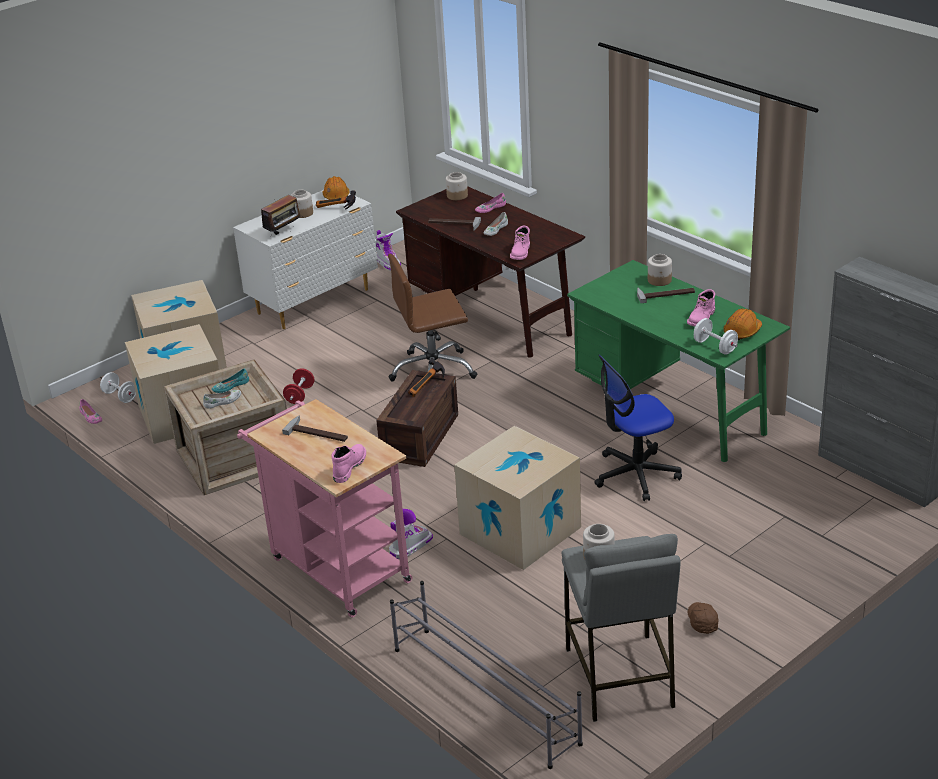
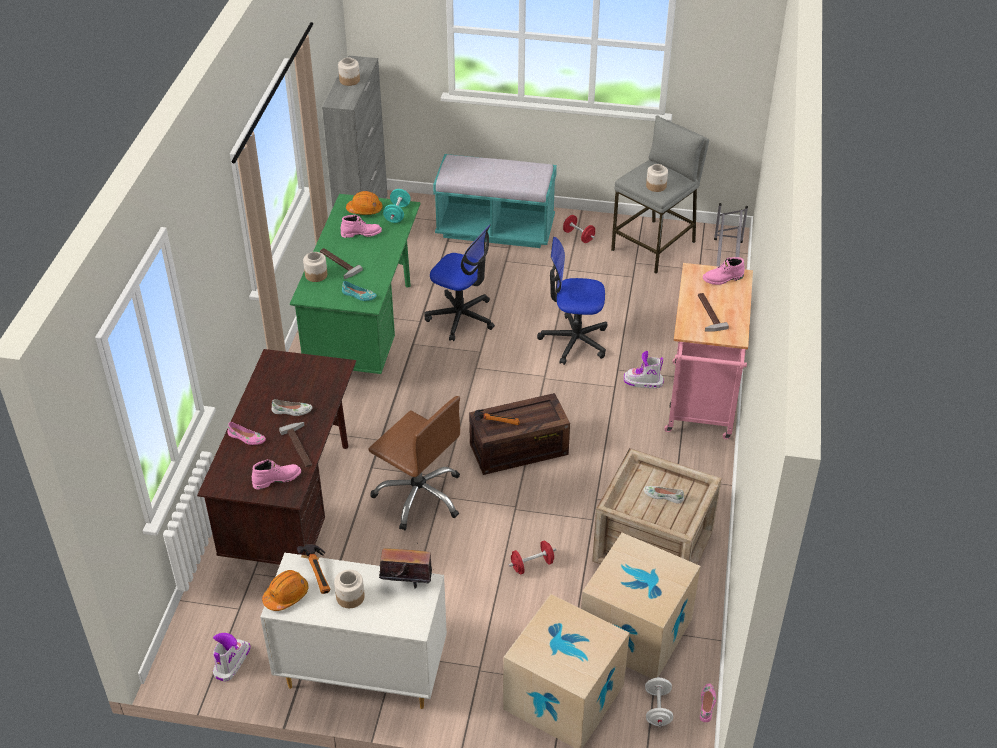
camera: 130 degrees left, 10 degrees up
turquoise shoe [212,369,249,393] -> turquoise shoe moved to [342,281,377,301]
jar [446,172,468,200] -> jar moved to [338,58,360,86]
cardboard box [454,426,581,570] -> office chair [537,237,608,365]
pink boot [510,226,530,260] -> pink boot moved to [252,460,301,490]
brown cap [688,602,719,634] -> red dumbbell [563,215,595,243]
white dumbbell [694,318,738,355] -> turquoise dumbbell [383,189,411,223]
none -> turquoise bench [433,154,557,248]

